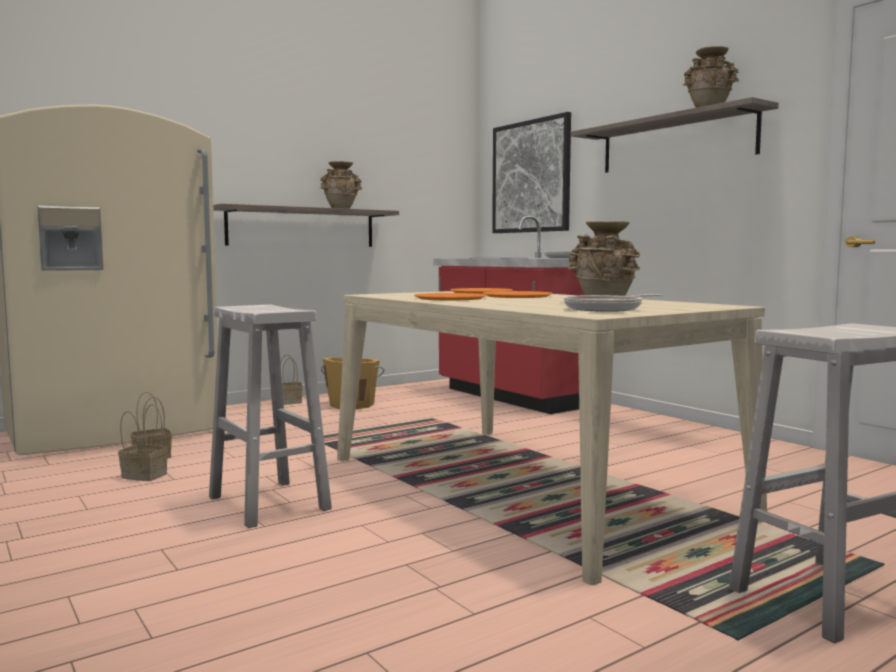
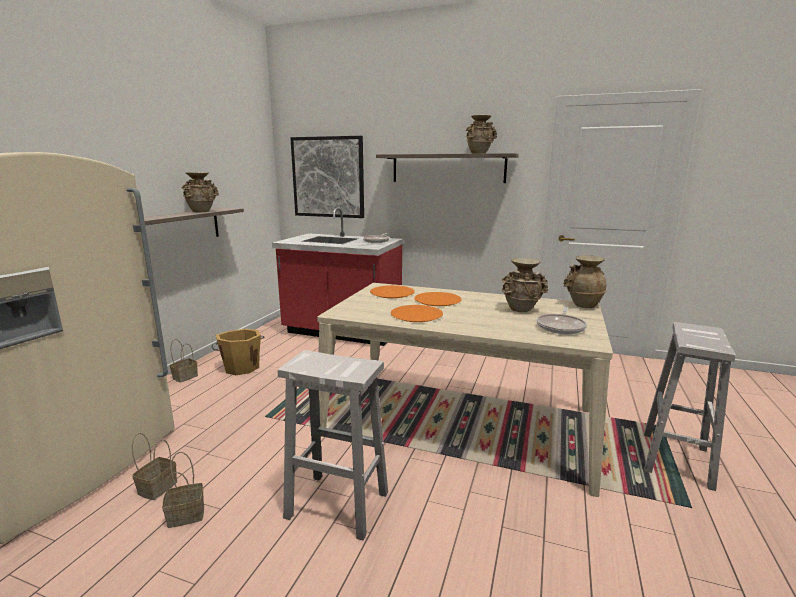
camera: 35 degrees left, 10 degrees up
none -> beige vase [563,255,607,308]

